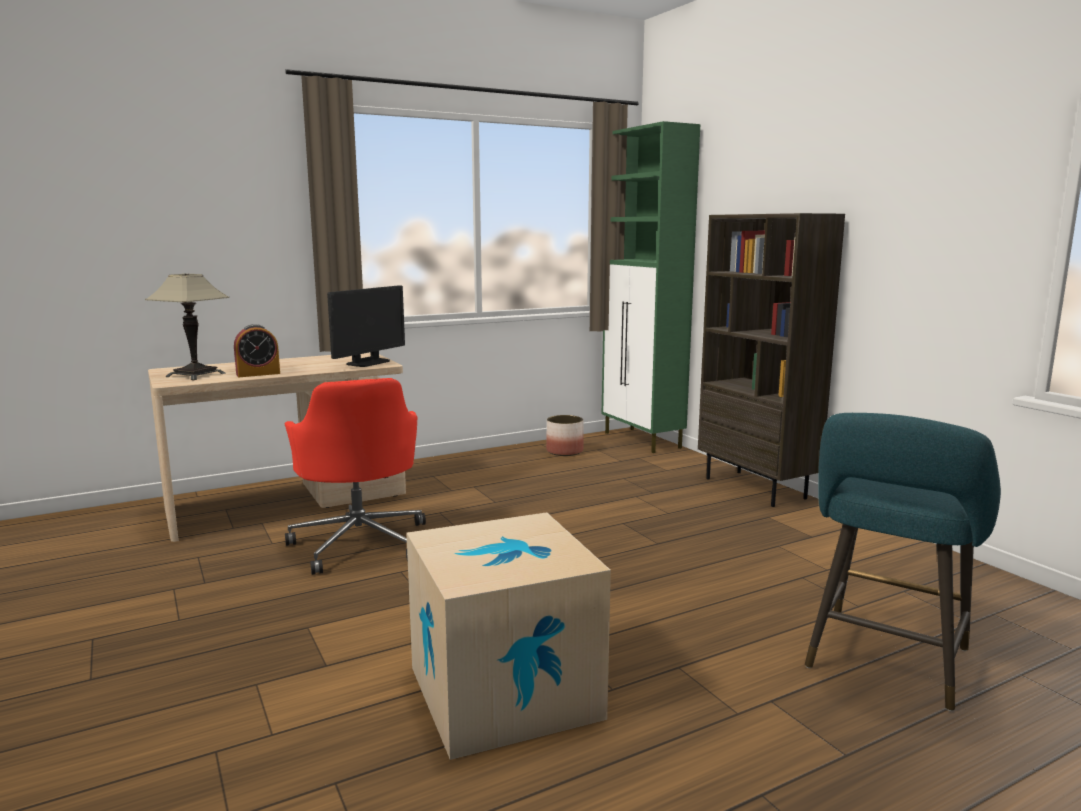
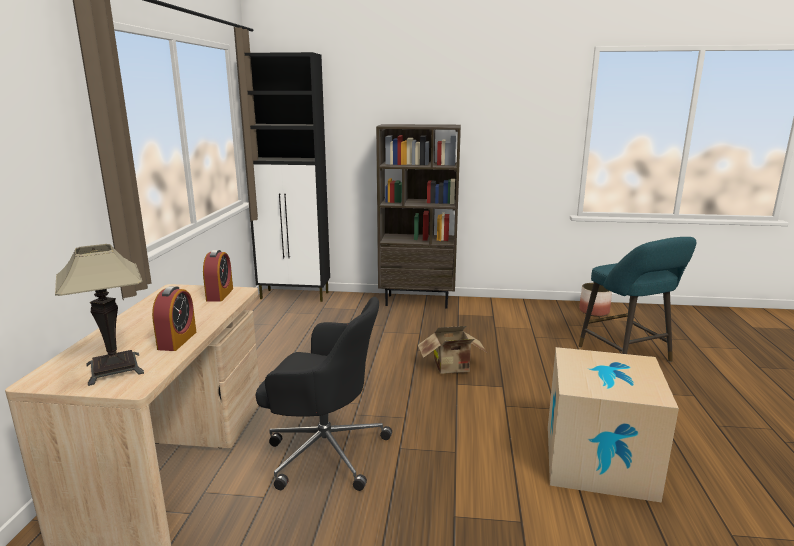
camera: 55 degrees left, 5 degrees up
red office chair [285,378,426,575] -> black office chair [256,297,392,491]
monitor [327,285,405,367] -> alarm clock [203,250,233,302]
planter [546,415,583,456] -> planter moved to [579,283,612,317]
green cabinet [602,121,700,453] -> black cabinet [245,52,330,302]
none -> cardboard box [418,326,488,374]

